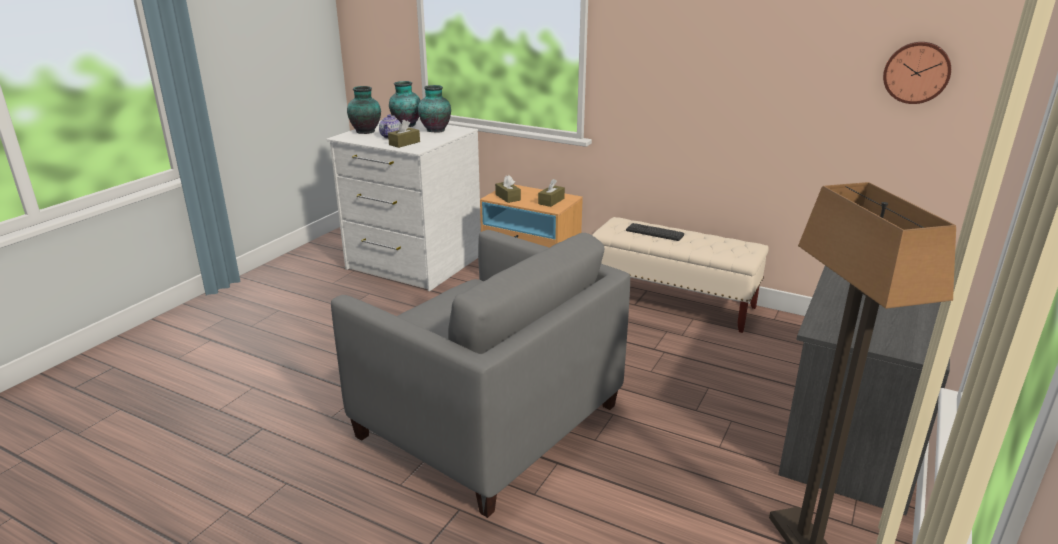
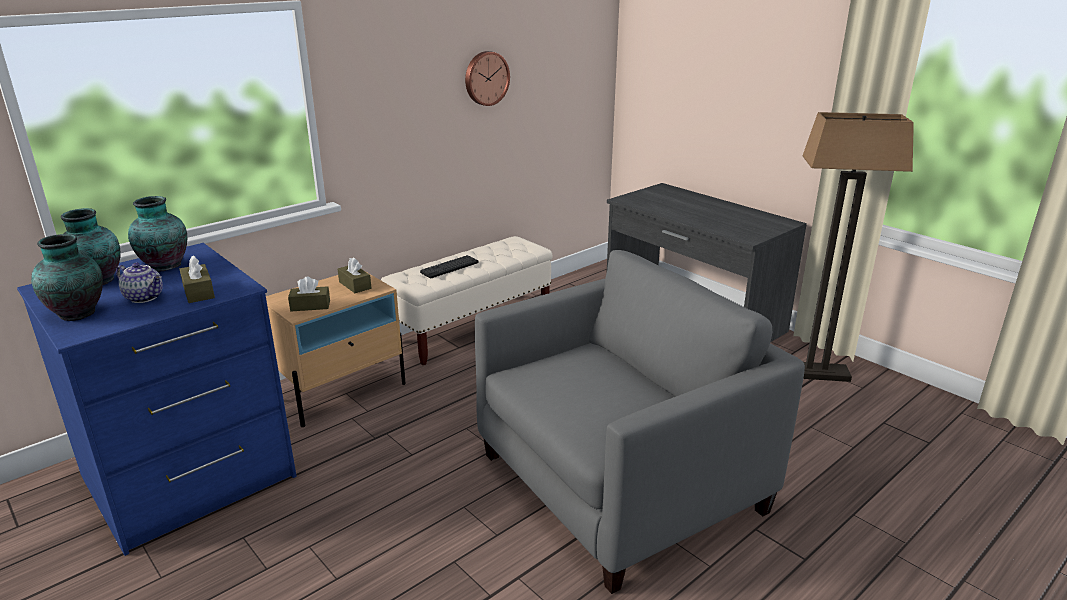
camera: 70 degrees left, 0 degrees up
white dresser [326,120,481,291] -> blue dresser [17,243,296,556]
wall clock [883,42,951,104] -> wall clock moved to [465,51,510,106]

